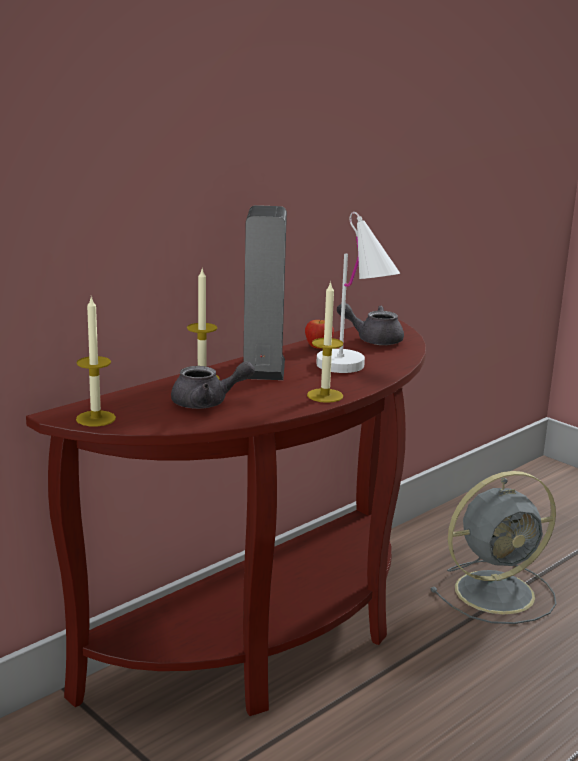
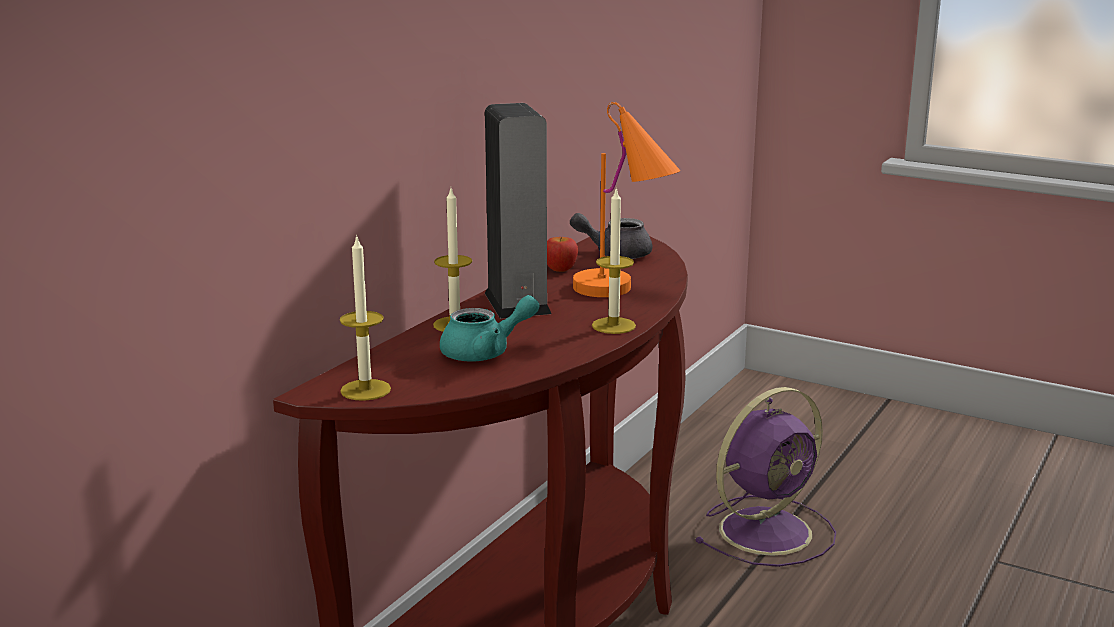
camera: 15 degrees left, 0 degrees up
grey teapot [171,361,255,409] -> turquoise teapot [440,295,539,361]
white table lamp [316,212,400,373] -> orange table lamp [573,102,681,297]
grey fan [430,471,556,624] -> purple fan [694,387,836,567]

